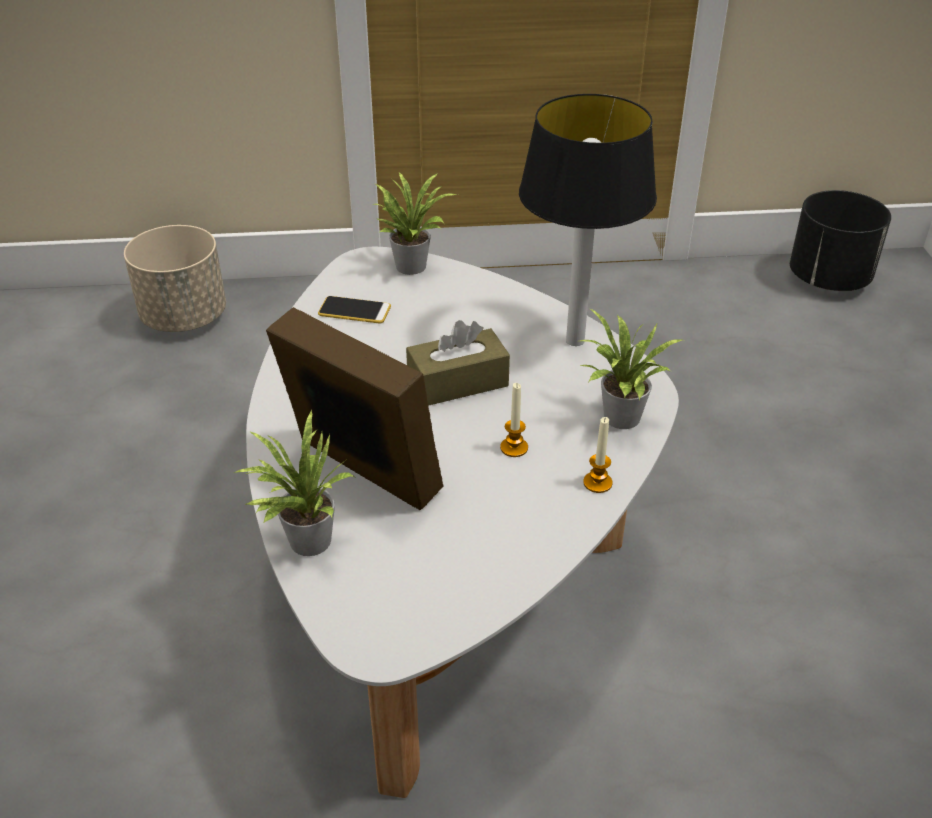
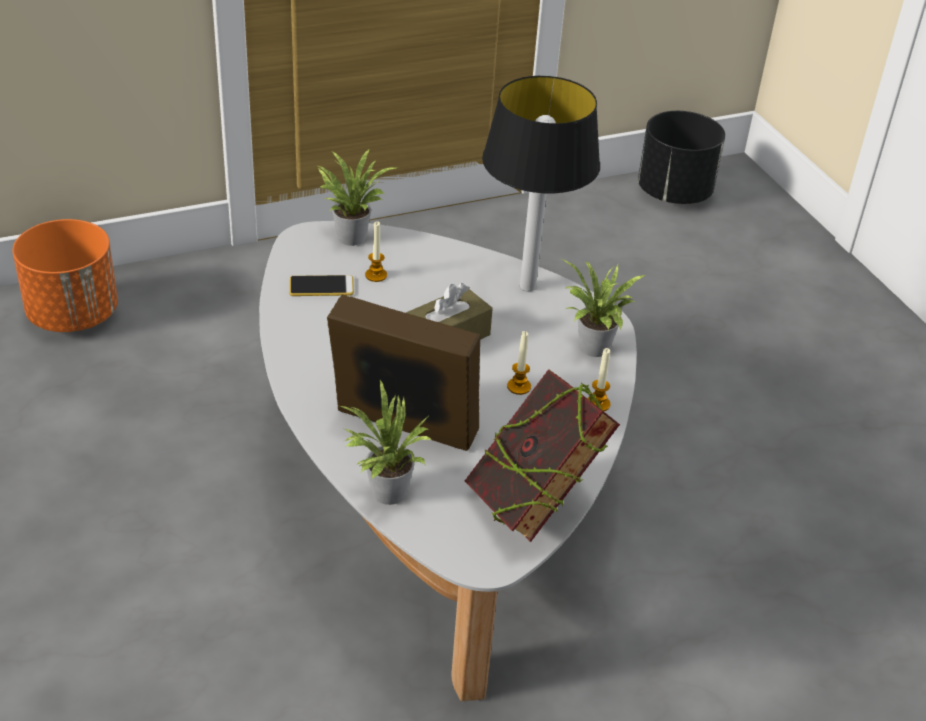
camera: 20 degrees left, 0 degrees up
beige planter [124,225,226,332] -> orange planter [13,219,118,332]
none -> candle [365,221,387,282]
none -> book [465,369,620,542]

